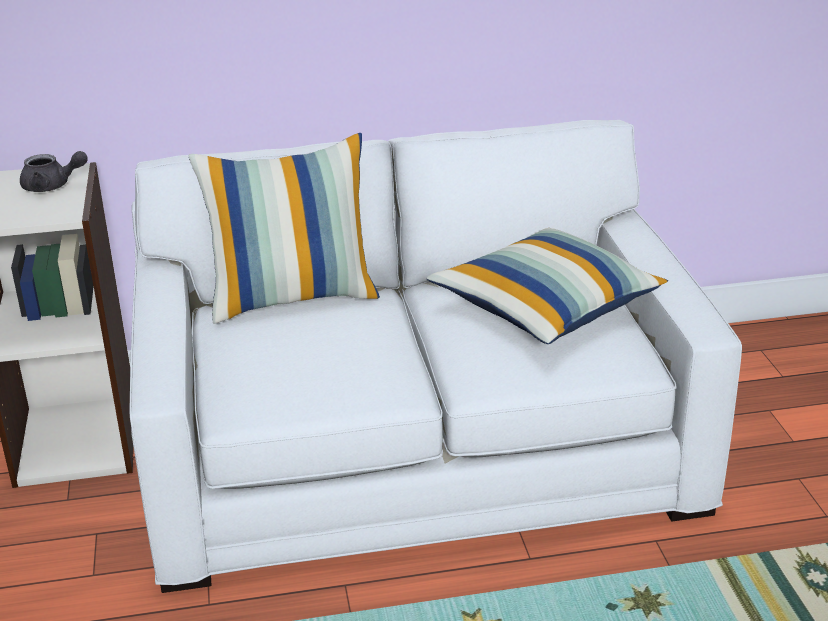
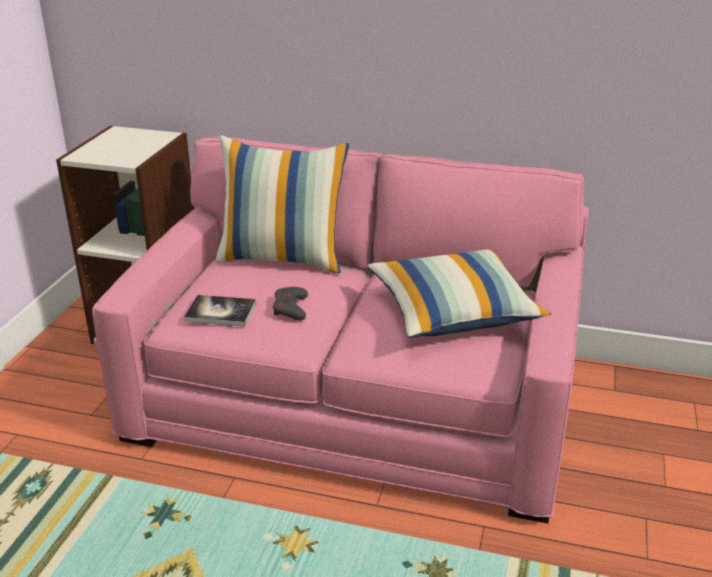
camera: 25 degrees right, 0 degrees up
grey teapot [20,151,88,192] -> none
white sofa [130,120,742,593] -> pink sofa [92,137,589,524]
none -> book [184,295,256,327]
none -> grey game controller [273,287,308,321]

